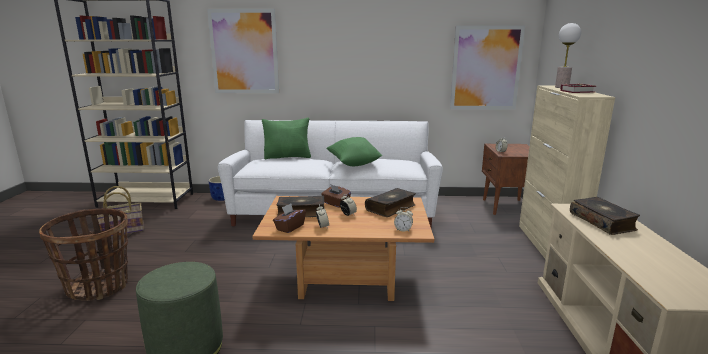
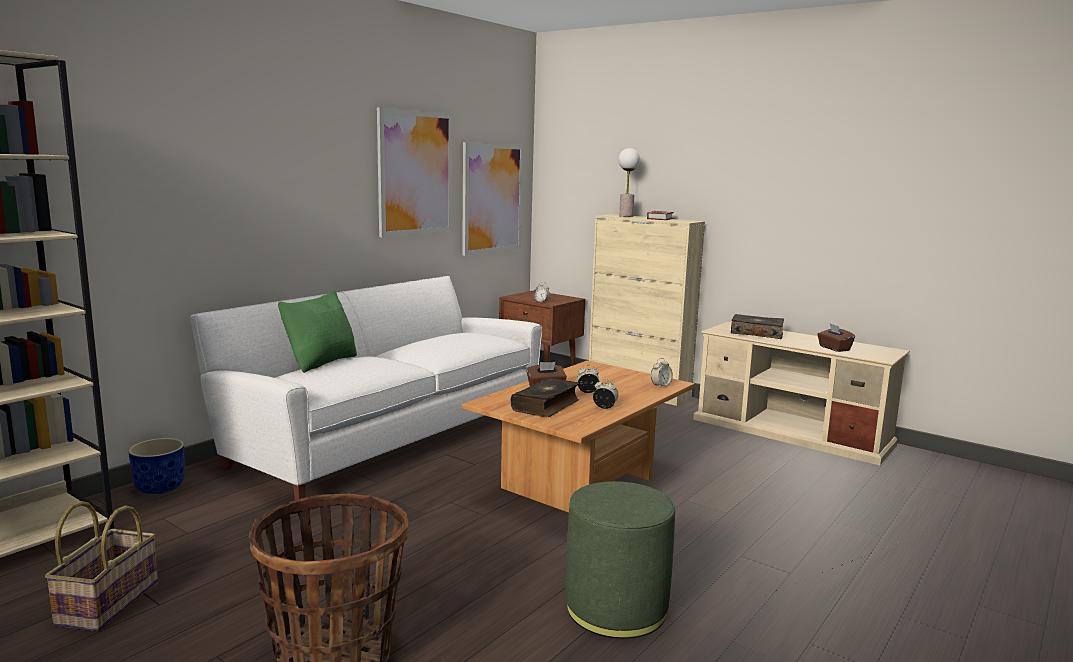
camera: 55 degrees left, 5 degrees down
picture [207,9,279,93] -> picture moved to [377,107,453,237]
brown tissue box [273,203,306,233] -> brown tissue box moved to [817,324,855,352]
green pillow [326,137,383,166] -> none
book [365,188,416,217] -> none

